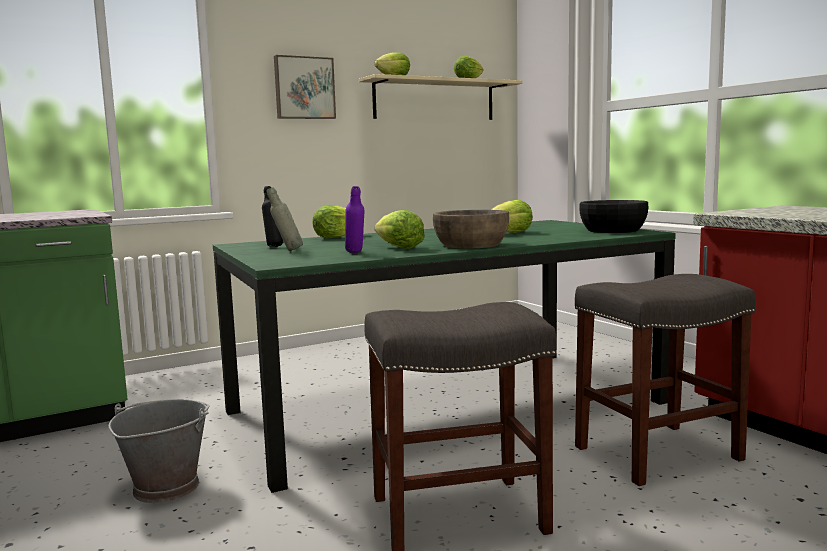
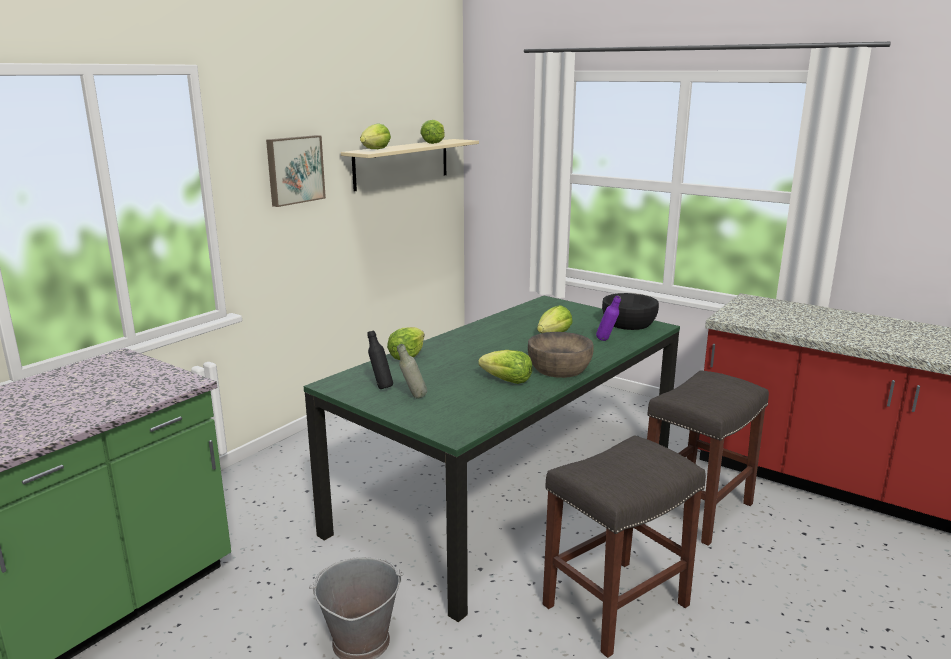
camera: 25 degrees left, 10 degrees up
purple bottle [345,186,364,253] -> purple bottle moved to [596,295,621,341]

